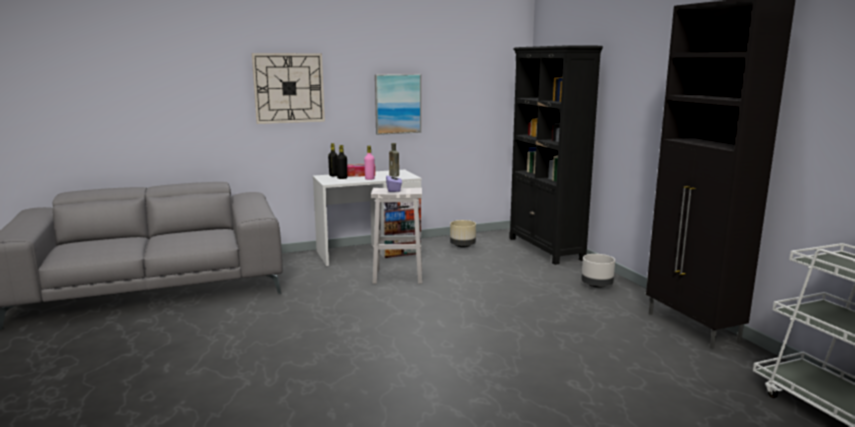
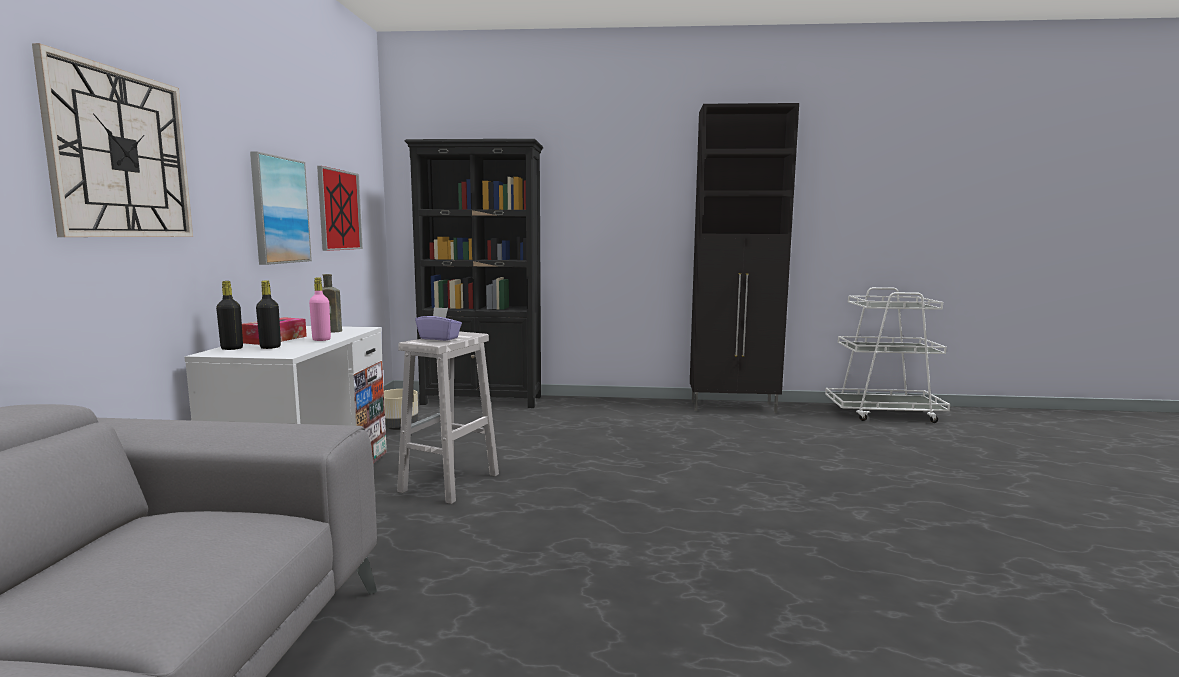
camera: 65 degrees left, 5 degrees down
grey planter [581,254,615,288] -> none
none -> picture [317,166,363,251]

